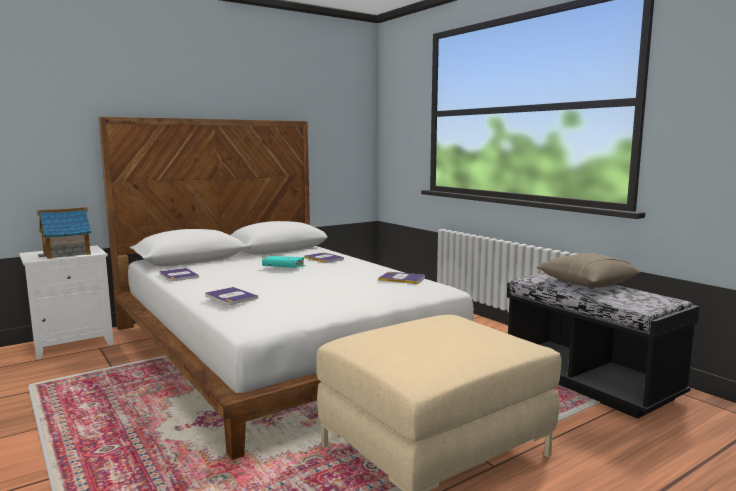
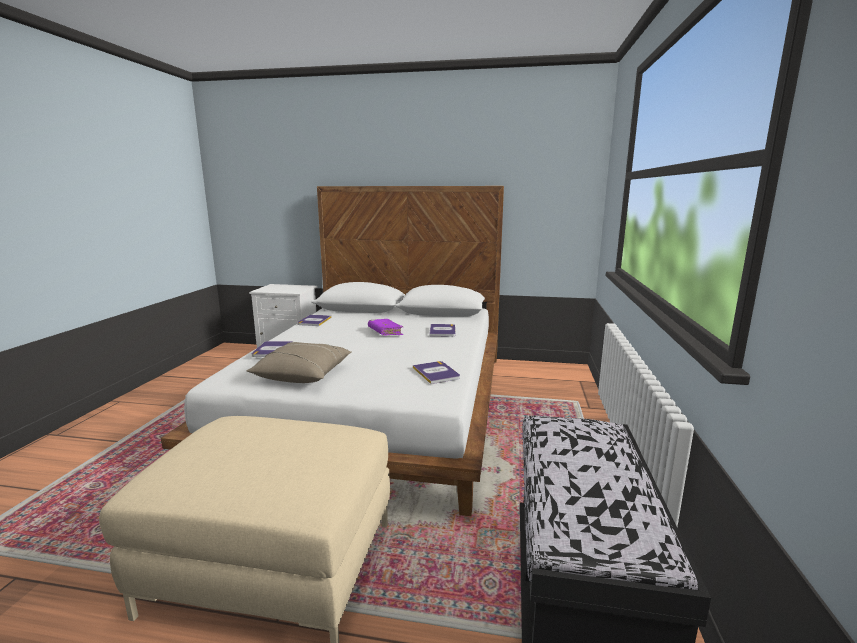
camera: 45 degrees right, 5 degrees up
toy house [37,207,91,259] -> none
turquoise book [262,256,306,268] -> purple book [368,319,403,336]
beige pillow [536,253,641,288] -> beige pillow moved to [246,342,352,383]

